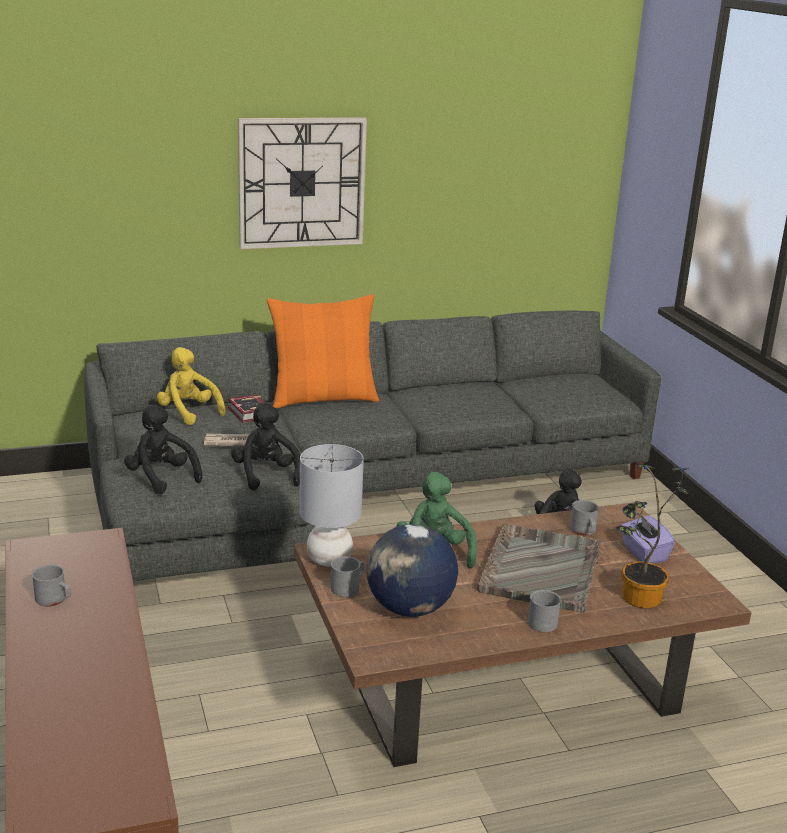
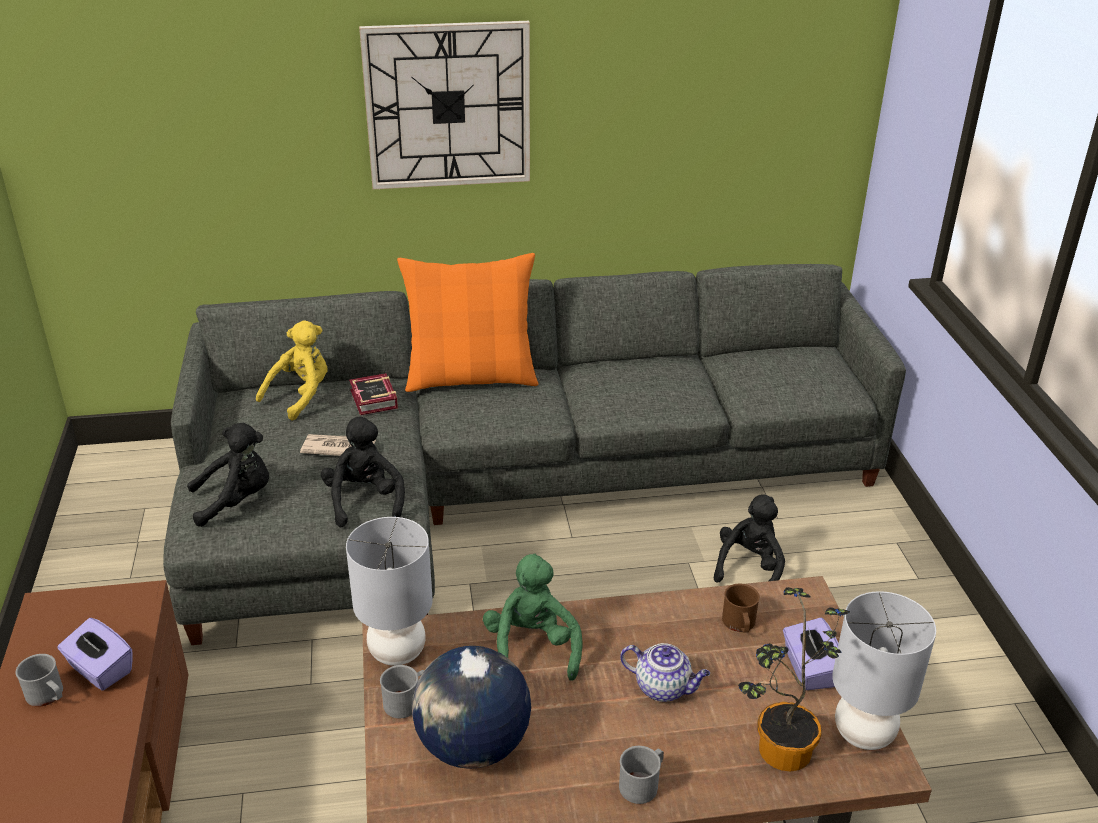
camera: 10 degrees right, 10 degrees up
black plush toy [124,404,202,494] -> black plush toy turned 105 degrees clockwise [187,423,269,527]
yellow plush toy [157,347,226,425] -> yellow plush toy turned 75 degrees clockwise [256,320,328,421]
grey tray [477,523,601,613] -> teapot [620,643,710,702]
grey mug [570,500,599,535] -> brown mug [722,584,760,632]
none -> purple tissue box [57,618,133,690]
none -> grey table lamp [832,591,936,750]

